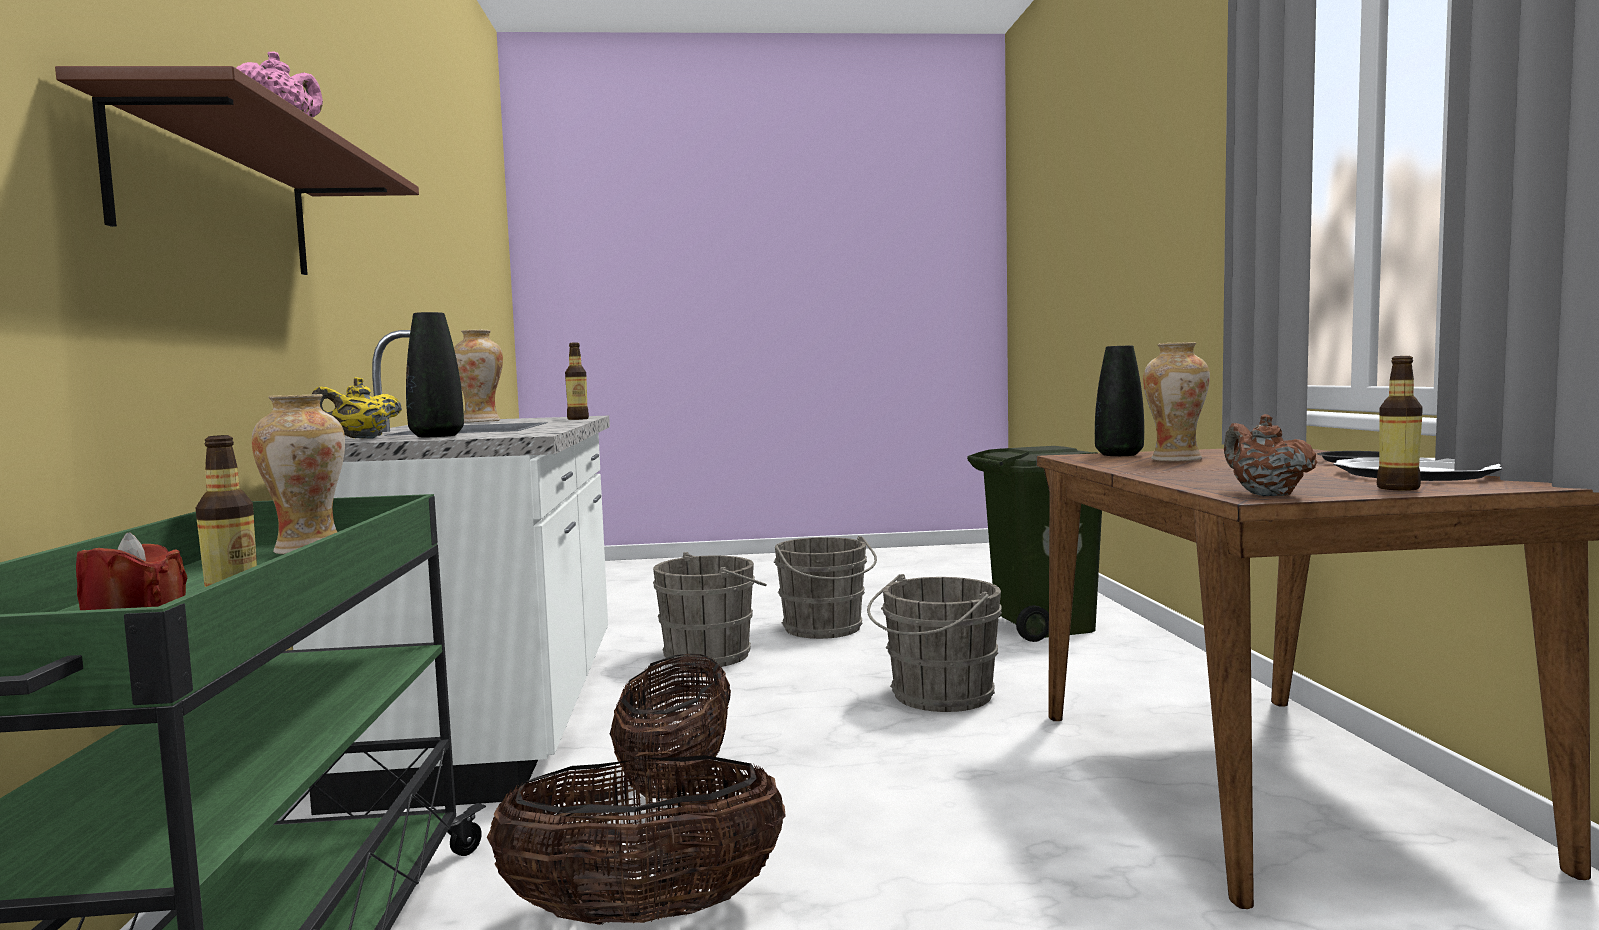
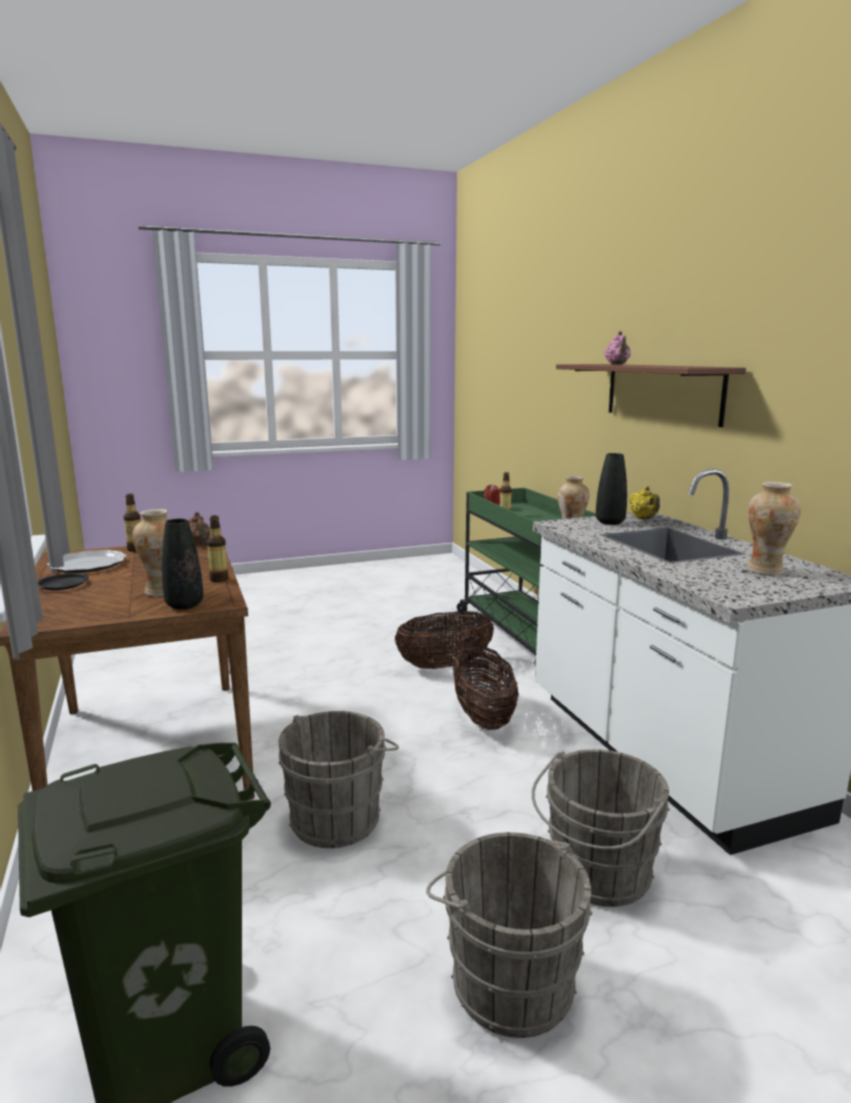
camera: 165 degrees right, 10 degrees up
yellow teapot [312,377,402,439] -> yellow teapot turned 135 degrees clockwise [629,486,660,519]
bottle [565,342,589,420] -> bottle moved to [207,516,229,582]

